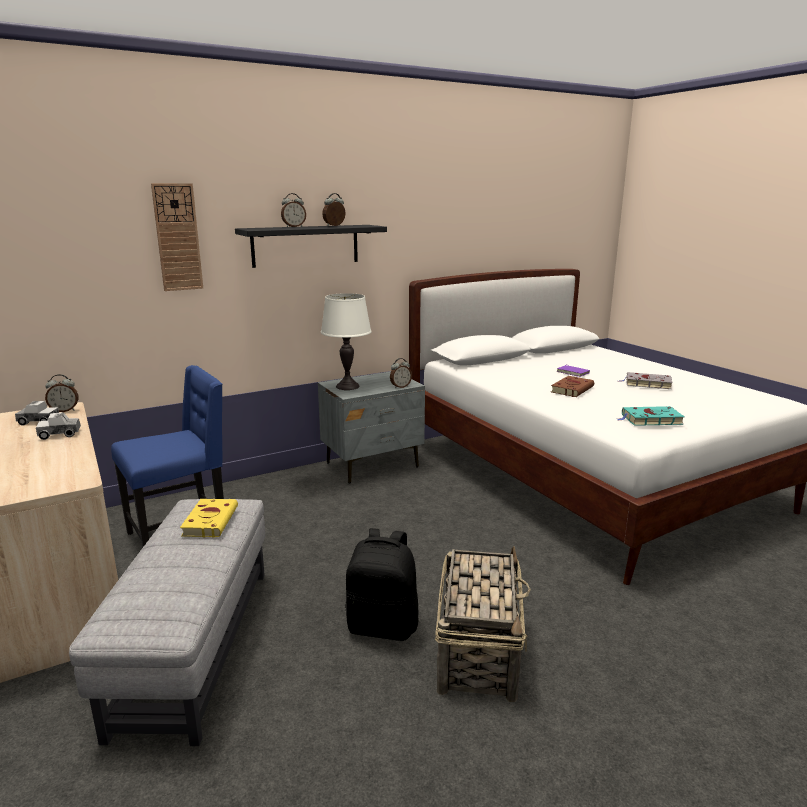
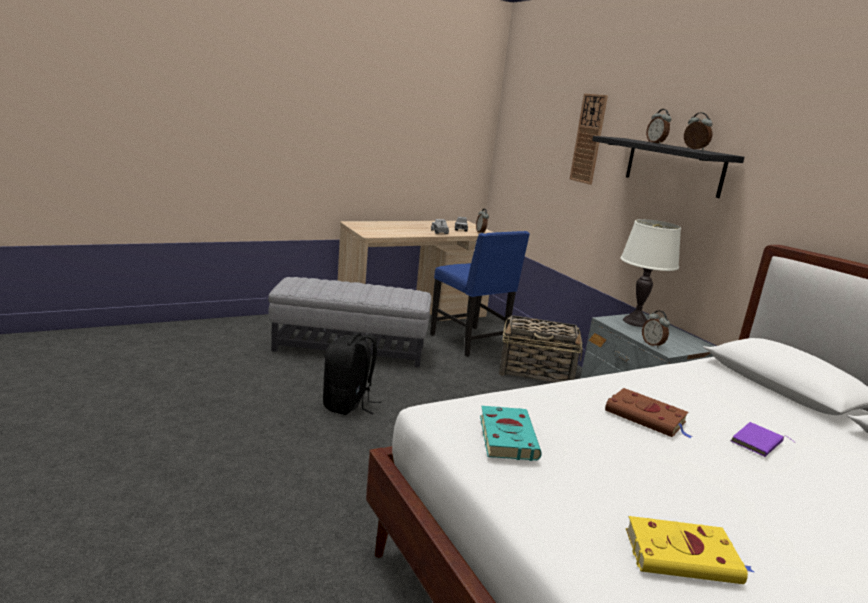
camera: 90 degrees right, 0 degrees up
yellow book [180,499,238,538] -> yellow book moved to [626,516,754,584]
basket [435,546,531,702] -> basket moved to [499,315,583,382]
grey book [618,372,673,389] -> none

